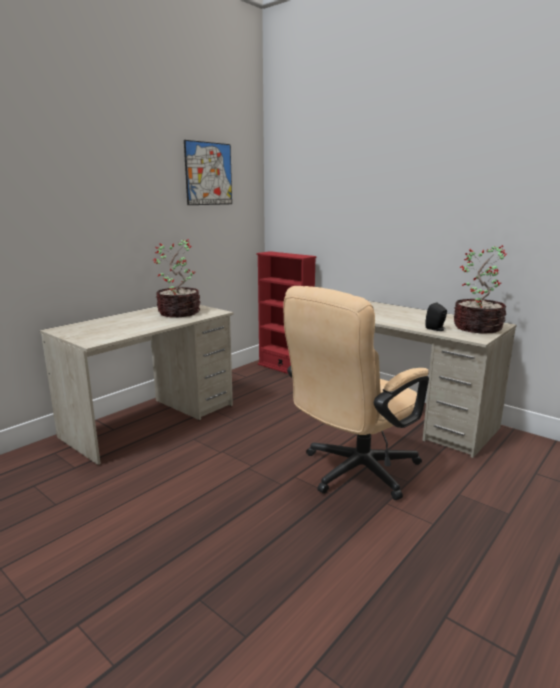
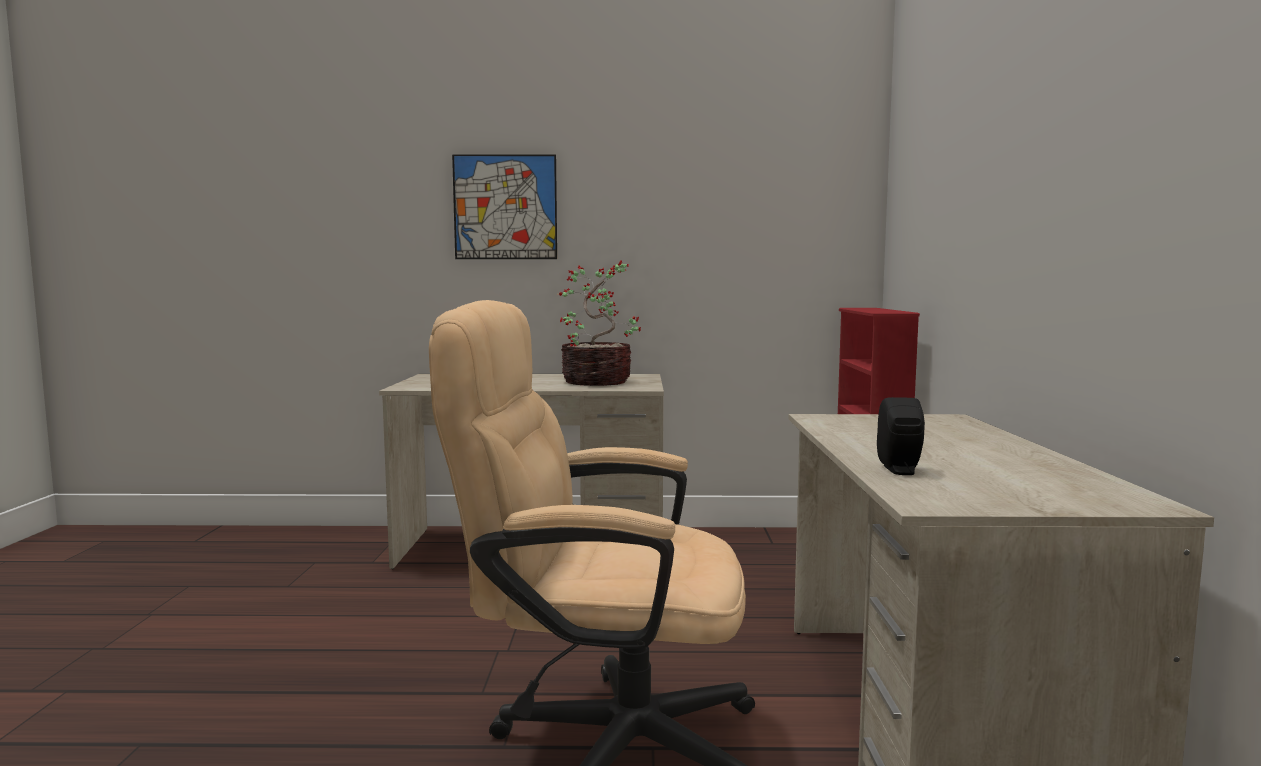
camera: 50 degrees right, 10 degrees down
picture [184,140,232,205] -> picture moved to [452,154,557,259]
potted plant [454,245,507,334] -> none

